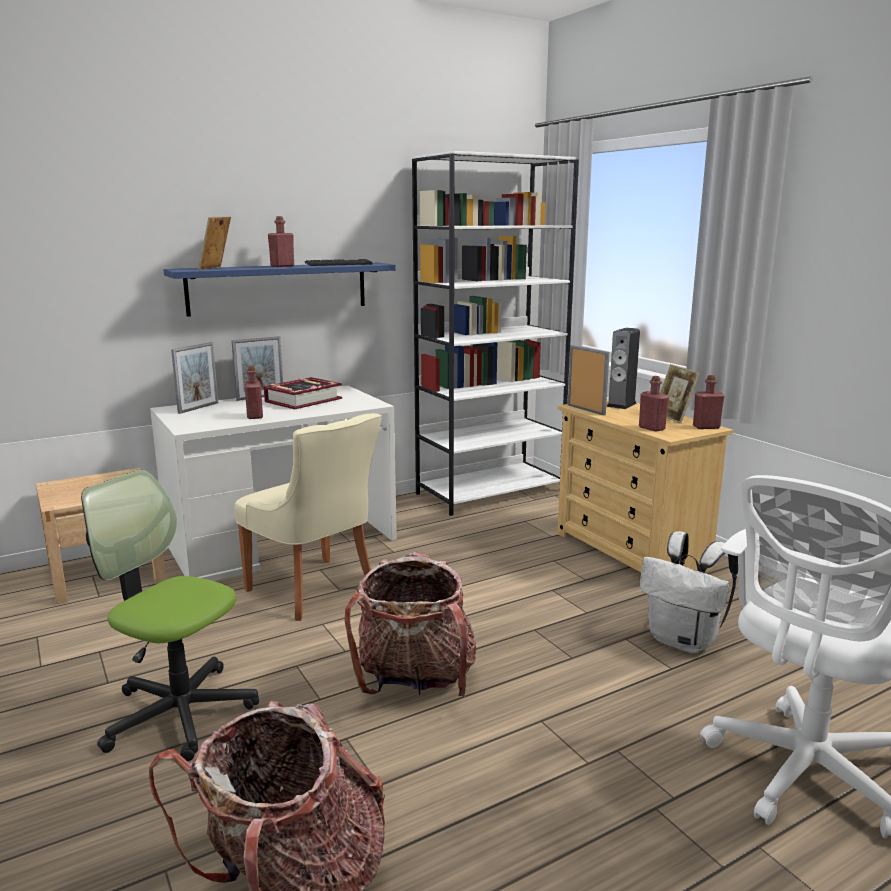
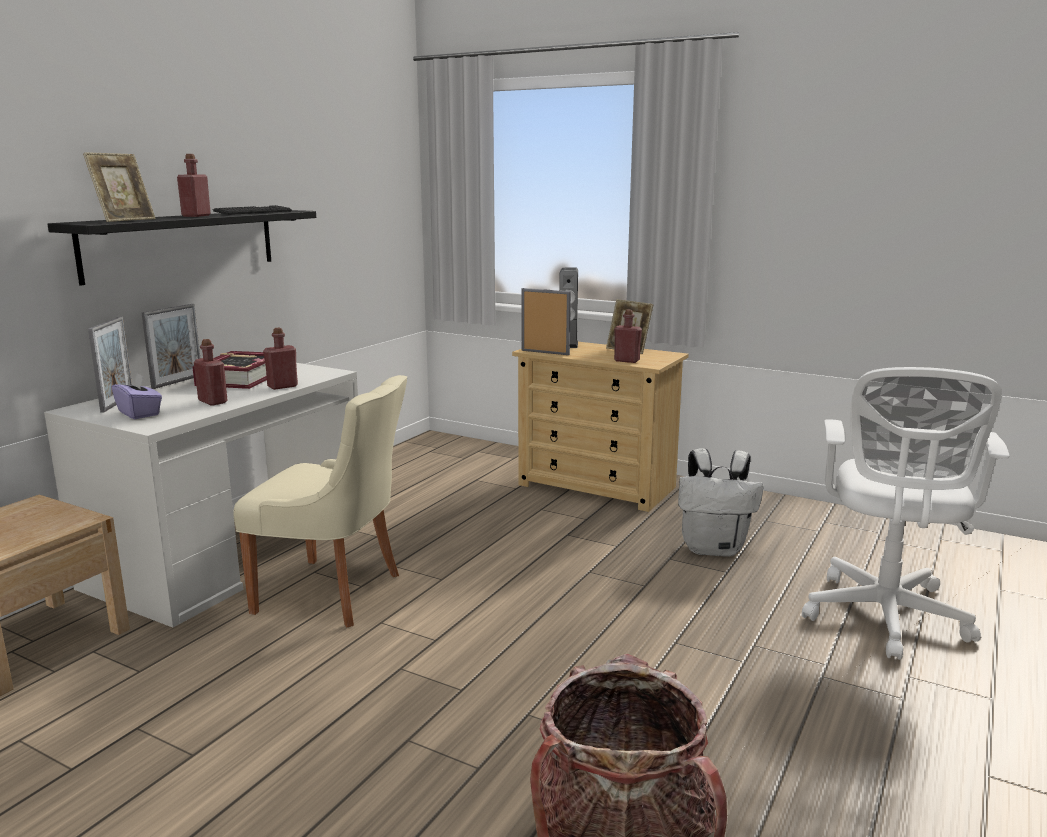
camera: 30 degrees left, 0 degrees up
office chair [81,470,259,761] -> none
blue shelf [164,263,396,317] -> black shelf [48,210,316,286]
picture frame [198,216,231,270] -> picture frame turned 135 degrees counterclockwise [83,152,155,222]
backpack [345,552,476,697] -> none
white bookcase [412,151,579,516] -> none
red bottle [693,375,725,429] -> red bottle moved to [263,328,298,390]
none -> purple tissue box [112,373,162,419]

